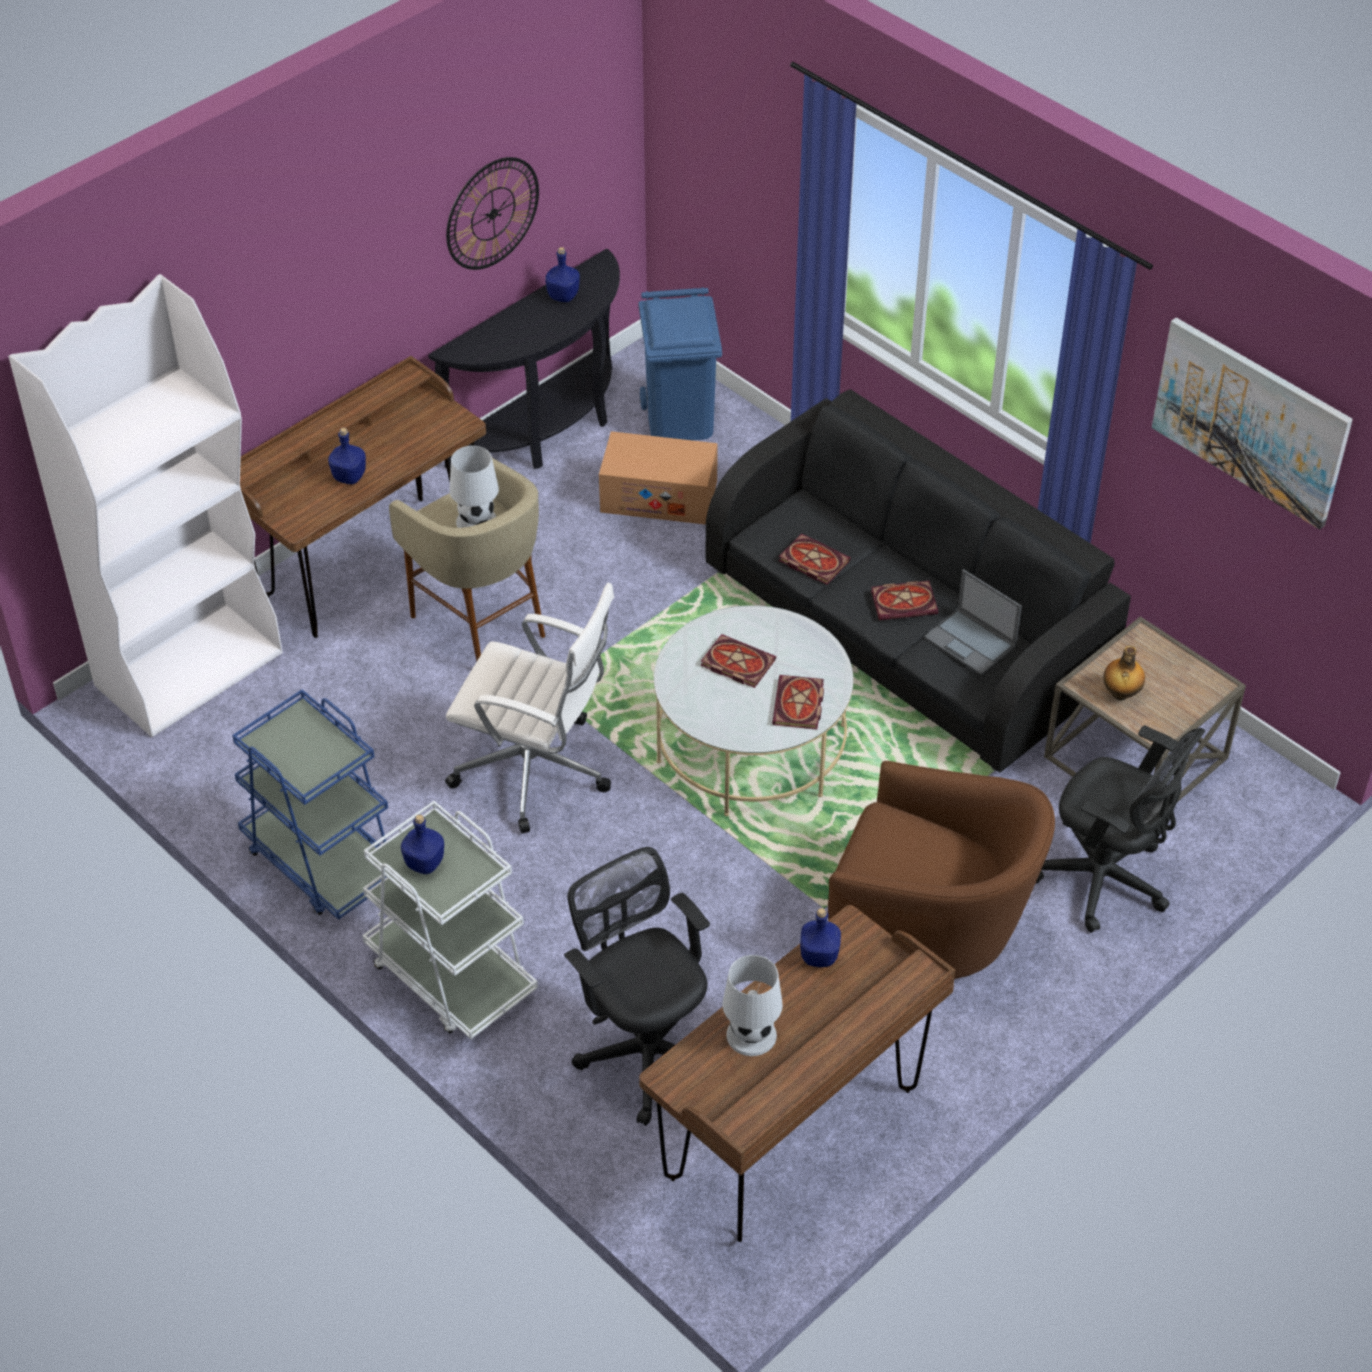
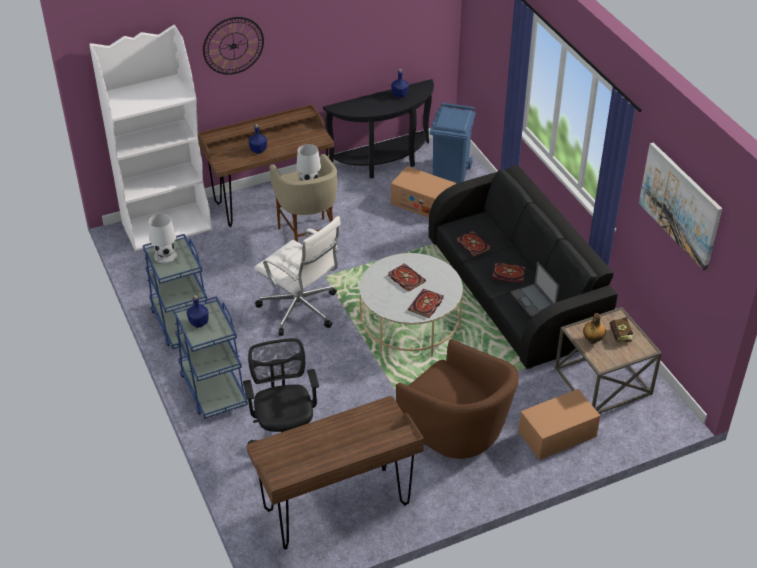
camera: 20 degrees right, 5 degrees down
white cart [363,801,538,1039] -> blue cart [173,296,248,419]
wall clock [446,157,539,270] -> wall clock moved to [203,17,264,75]
white table lamp [722,955,783,1056] -> white table lamp moved to [149,213,177,263]
blue bottle [800,908,841,967] -> none
black office chair [1036,725,1205,933] -> cardboard box [518,389,601,460]
none -> book [610,317,633,347]

